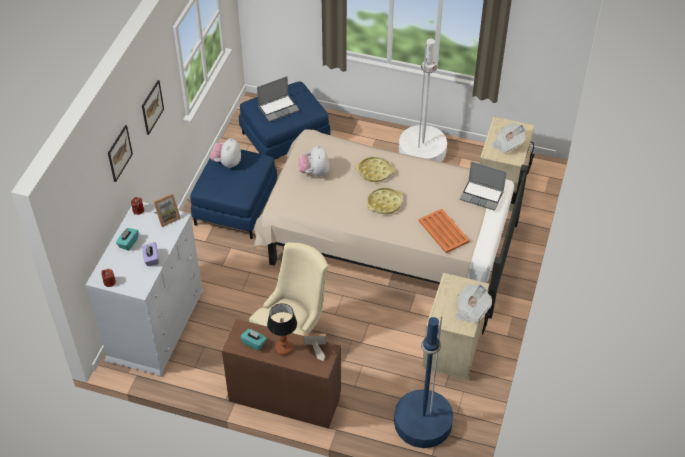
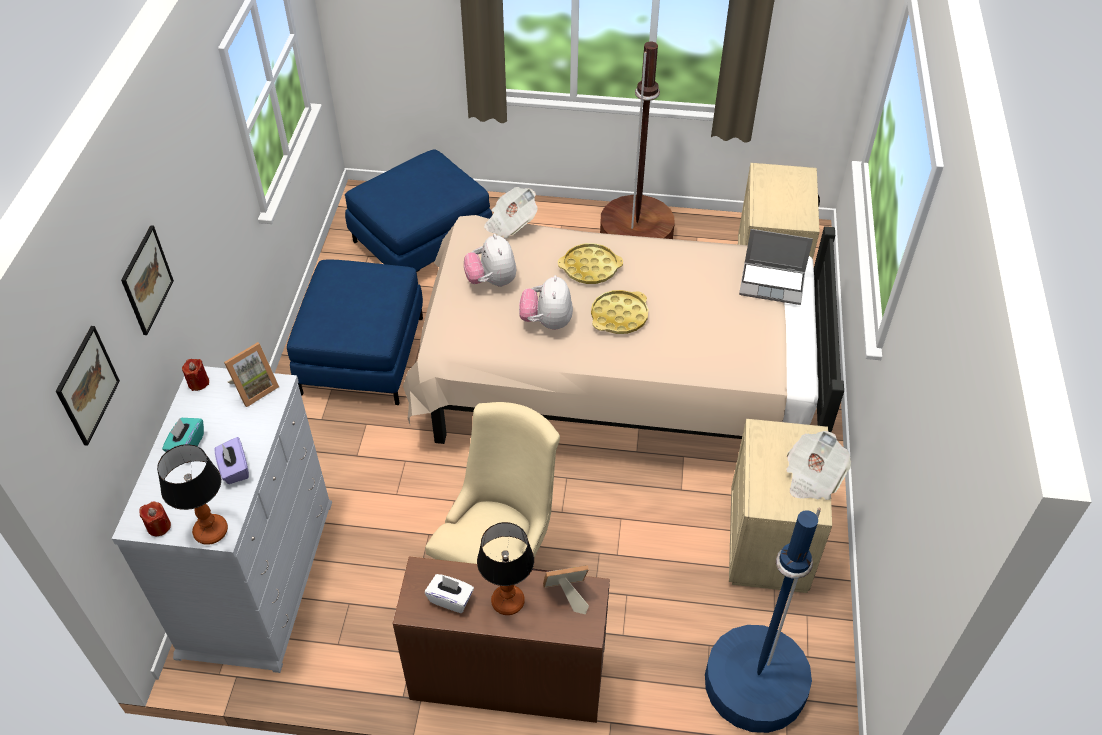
camera: 10 degrees left, 0 degrees up
picture [142,80,164,135] -> picture moved to [56,326,120,446]
plush toy [210,138,241,168] -> plush toy moved to [519,275,573,330]
turquoise tissue box [240,329,267,351] -> white tissue box [425,574,474,613]
laptop [257,76,299,122] -> none
white floor lamp [399,39,447,162] -> brown floor lamp [600,42,674,239]
orange tray [419,209,470,253] -> none
newspaper [491,123,526,154] -> newspaper moved to [484,187,538,239]
none -> table lamp [157,444,228,545]

